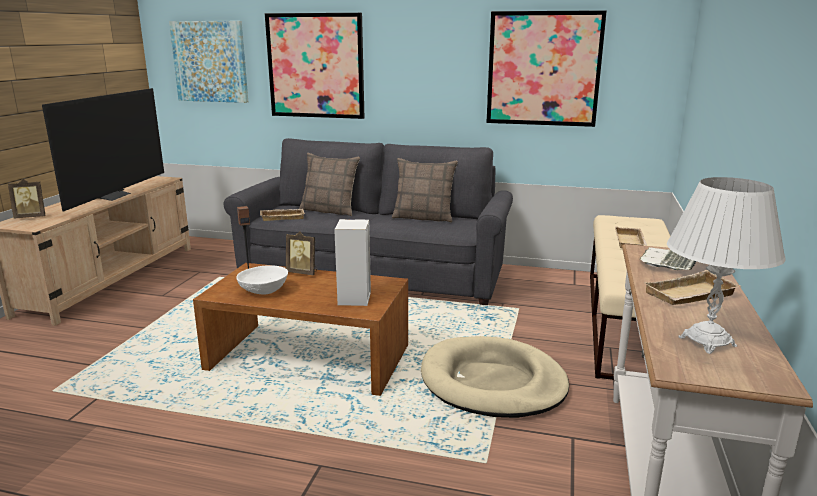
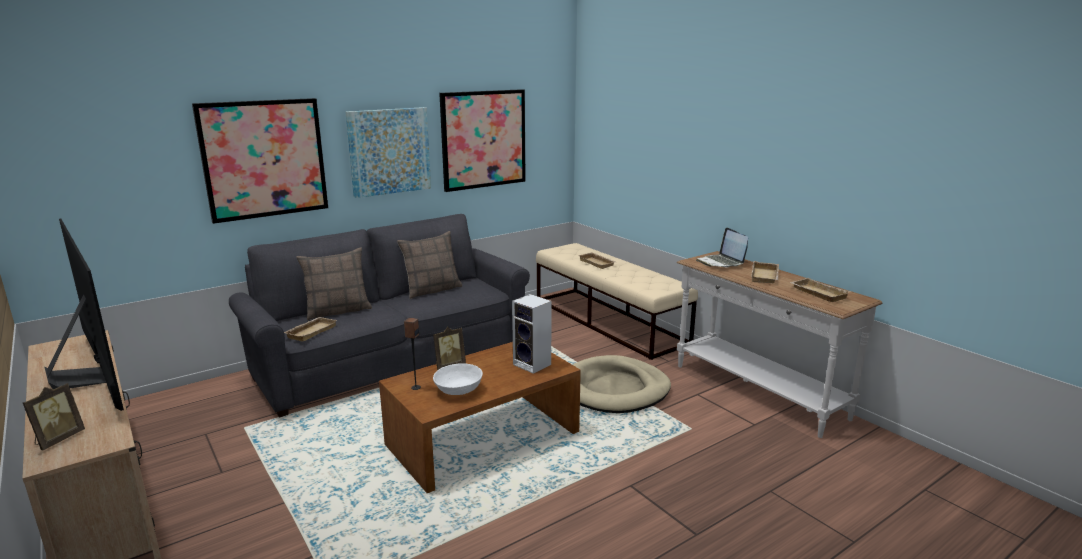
camera: 50 degrees left, 0 degrees up
picture [169,21,248,103] -> picture moved to [345,107,431,198]
white table lamp [667,177,786,354] -> beige tray [790,278,851,302]

